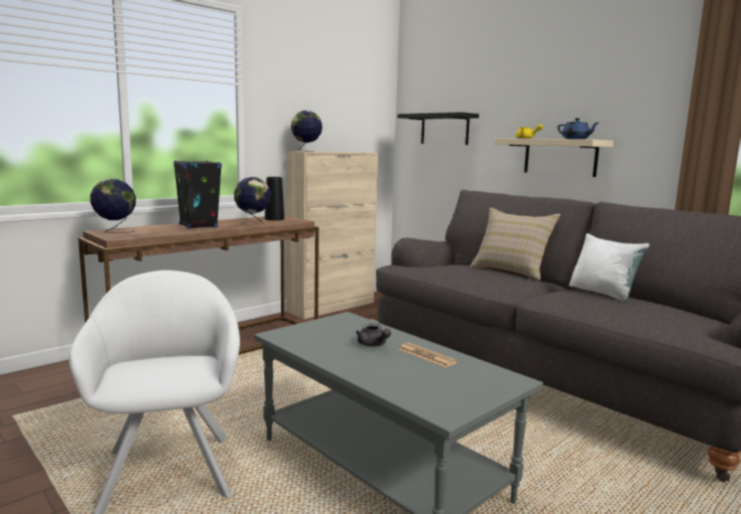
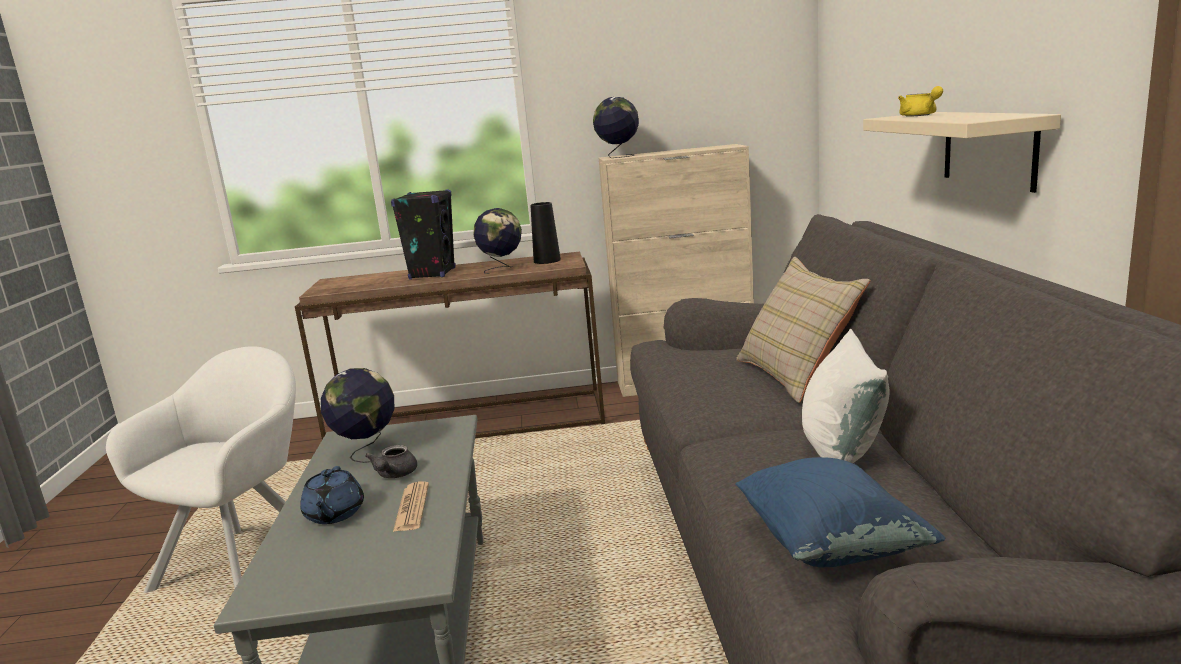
camera: 40 degrees right, 5 degrees up
globe [90,179,136,233] -> globe moved to [321,368,395,463]
black shelf [397,112,479,145] -> none
blue teapot [557,118,598,139] -> blue teapot moved to [300,466,364,524]
none -> blue pillow [735,457,945,567]

